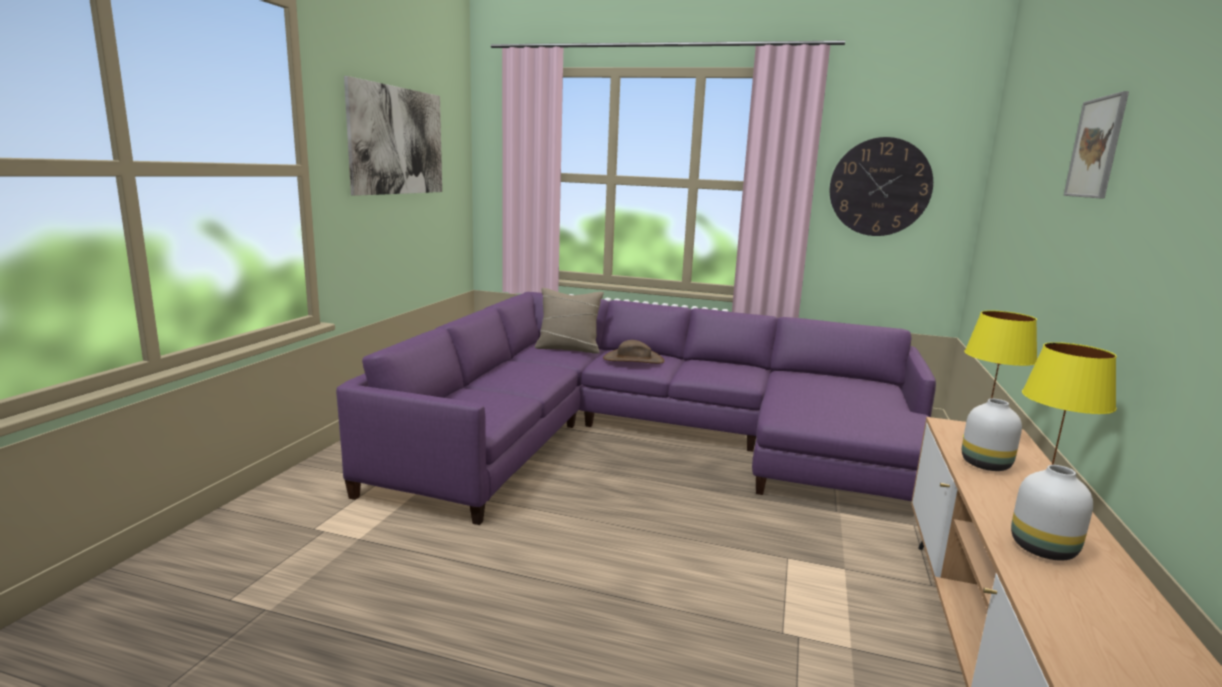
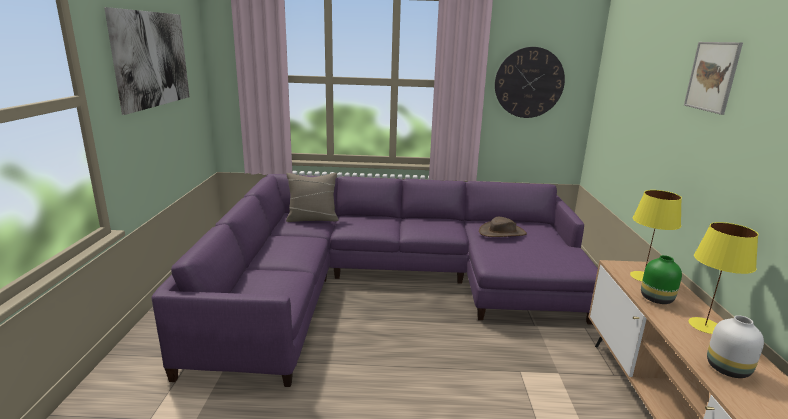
camera: 15 degrees left, 5 degrees up
brown hat [603,340,665,364] -> brown hat moved to [479,217,527,237]
white vase [962,399,1022,471] -> green vase [641,255,682,304]

